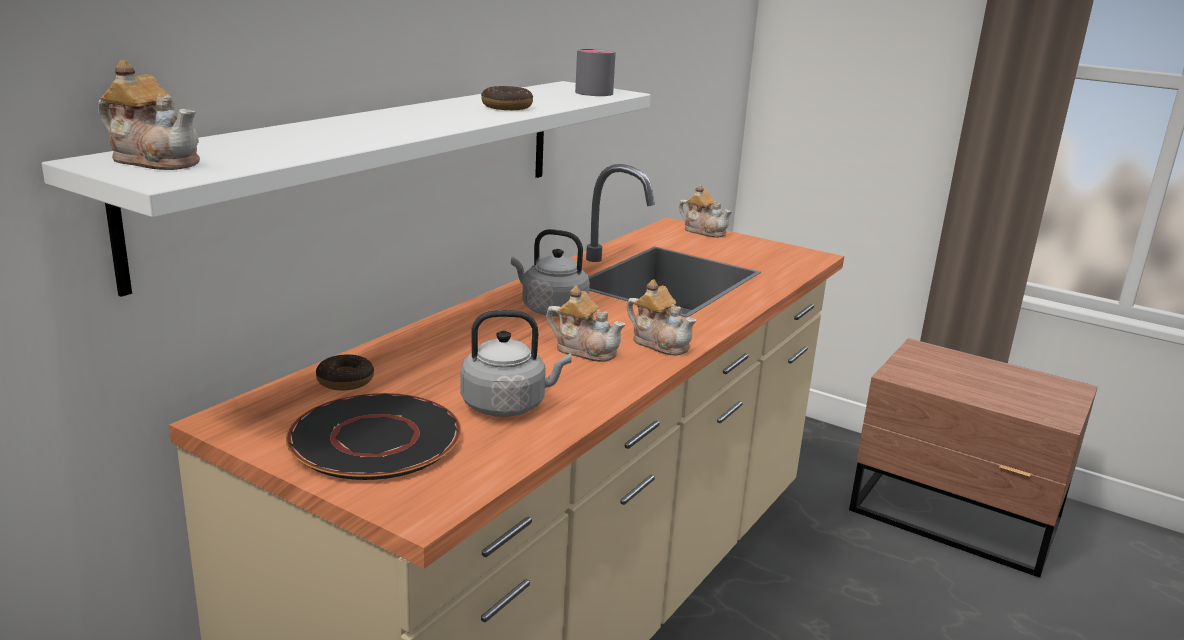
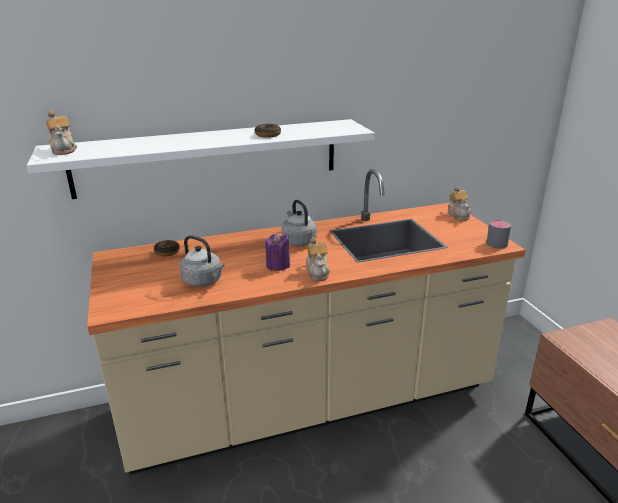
camera: 40 degrees right, 5 degrees up
black plate [286,393,461,480] -> none
teapot [546,286,625,362] -> purple candle [265,233,290,271]
grey mug [575,49,616,96] -> grey mug moved to [486,220,511,249]

